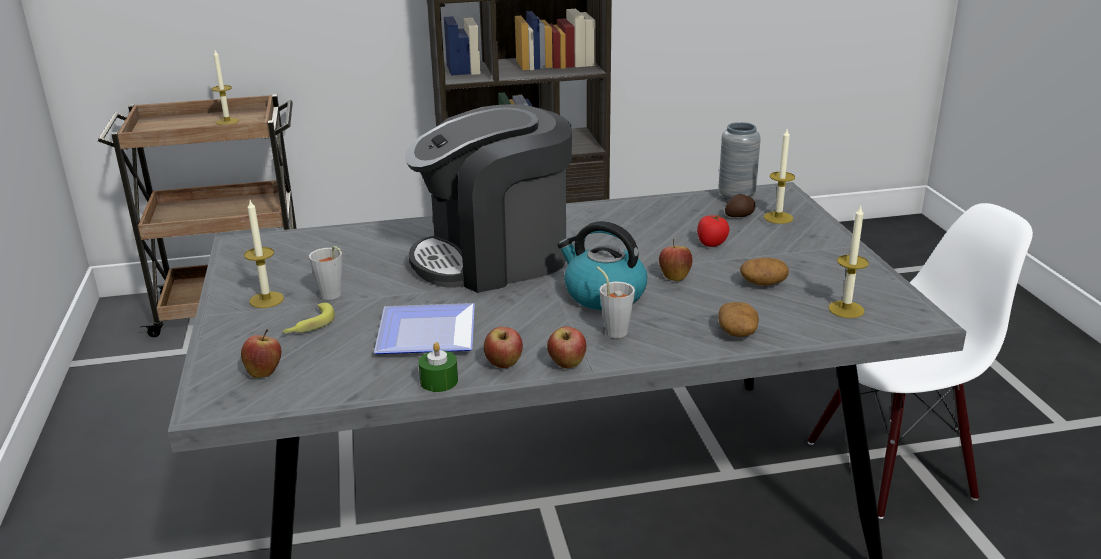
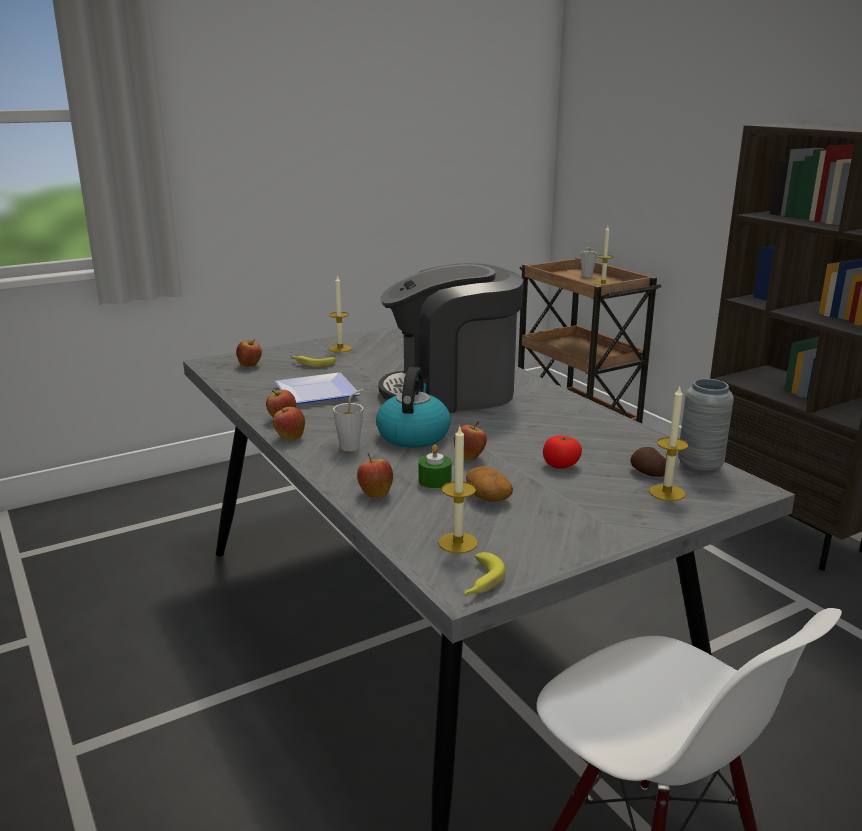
camera: 70 degrees right, 5 degrees down
grey cup [309,246,342,300] -> grey cup moved to [580,247,597,277]
coffee machine [405,104,572,293] -> coffee machine turned 60 degrees counterclockwise [378,263,523,413]
green candle [418,342,458,392] -> green candle moved to [418,445,452,488]
potato [718,302,759,337] -> apple [357,453,393,498]
none -> banana [465,552,506,596]

